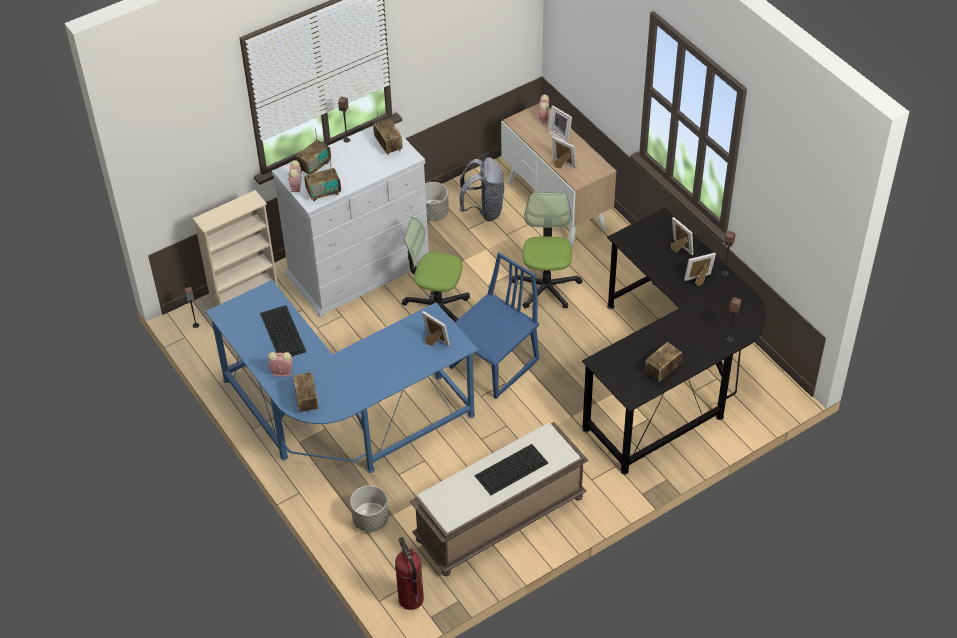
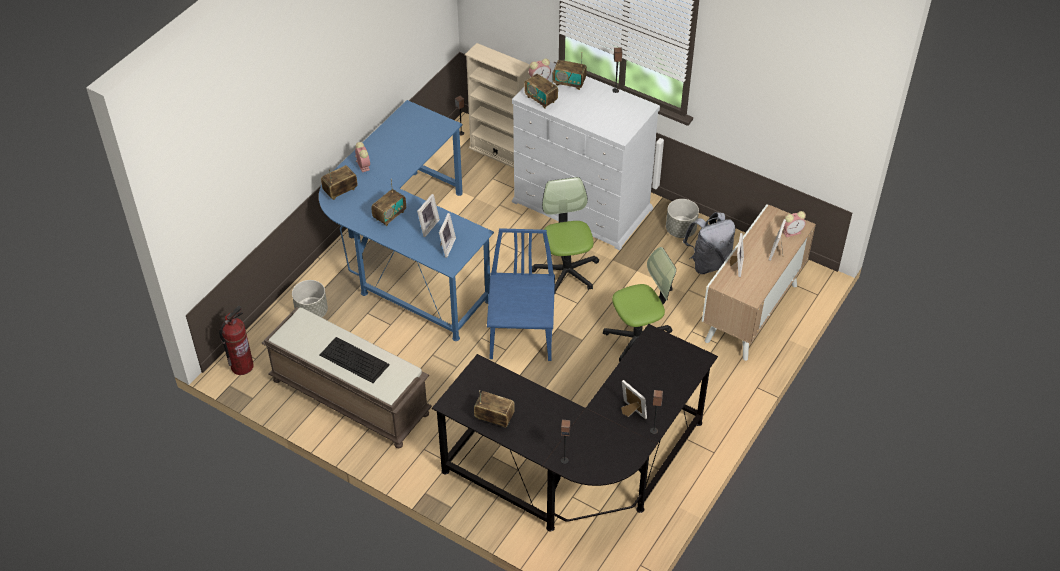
camera: 65 degrees right, 0 degrees up
keyboard [260,305,306,357] -> none
radio [373,110,403,155] -> radio moved to [371,179,406,226]
blue chair [449,252,539,399] -> blue chair turned 105 degrees counterclockwise [487,228,555,361]
picture frame [671,217,693,255] -> picture frame moved to [417,194,440,237]

